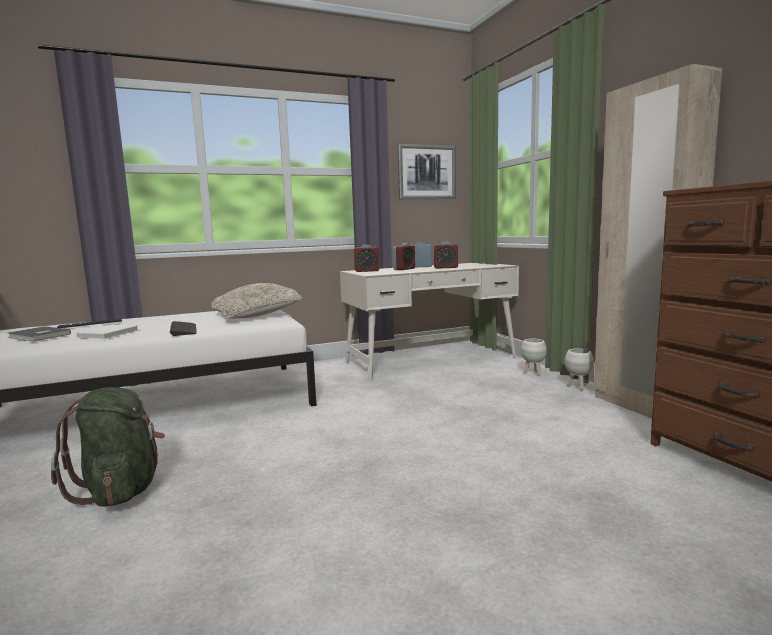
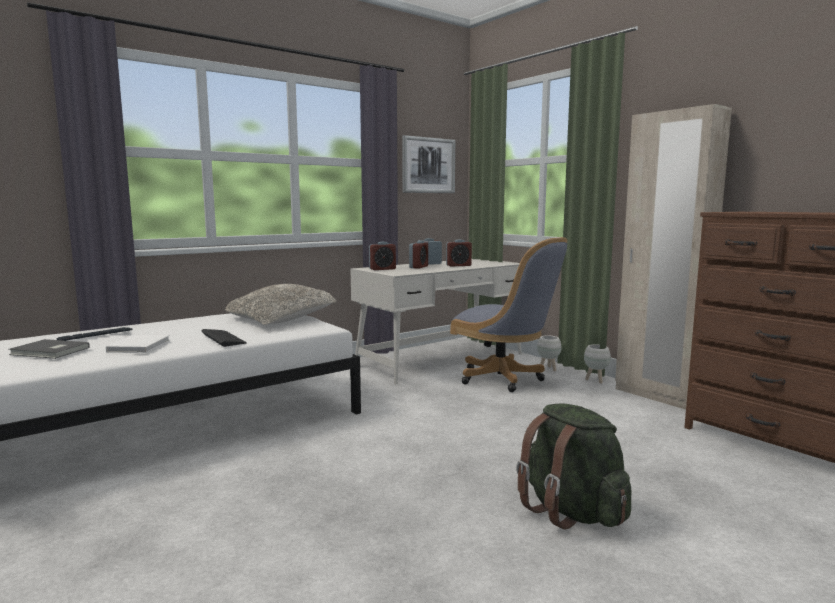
camera: 15 degrees left, 0 degrees up
green backpack [51,387,165,507] -> green backpack moved to [516,404,632,529]
none -> blue office chair [450,237,567,392]

